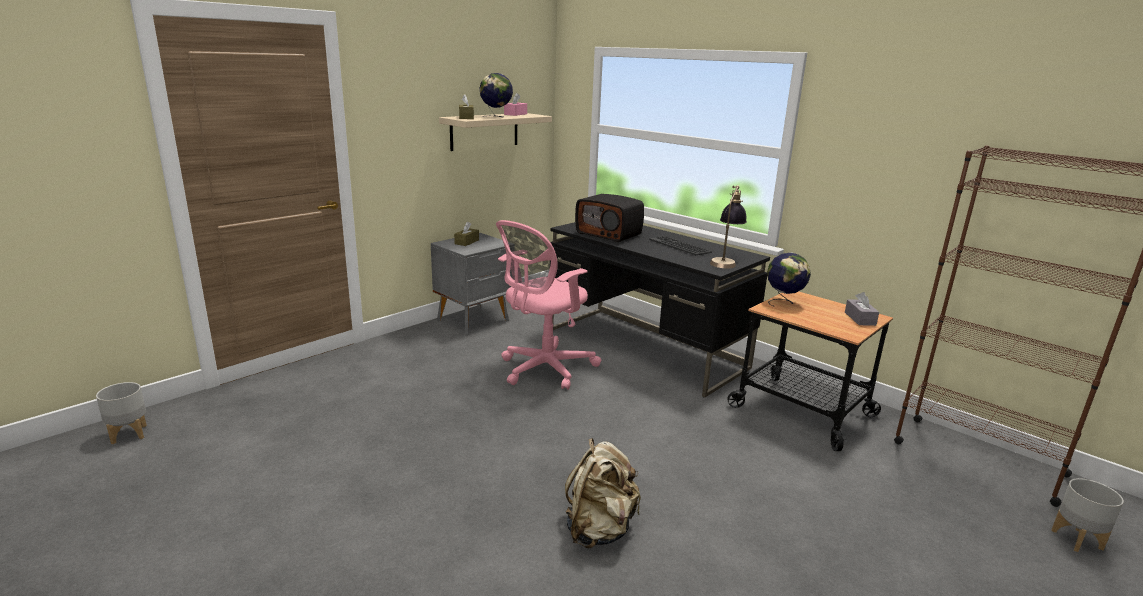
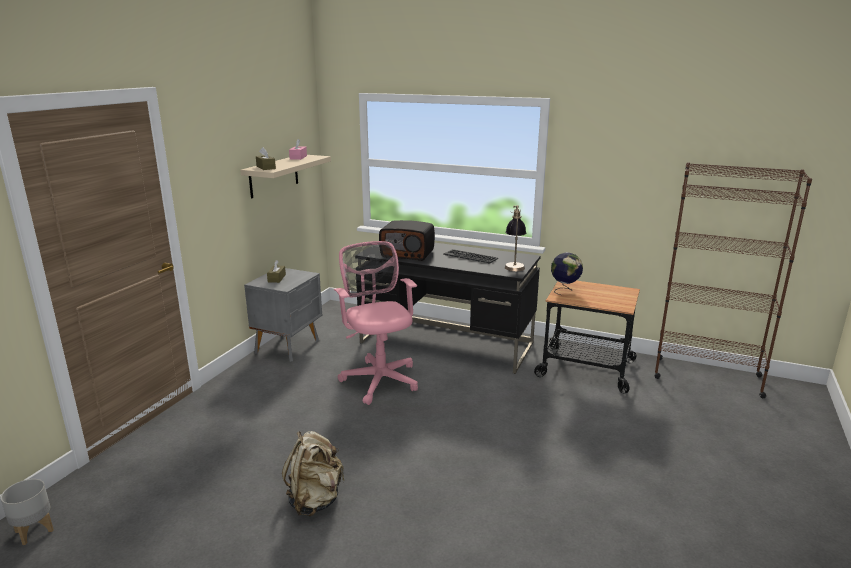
camera: 20 degrees left, 0 degrees up
globe [479,73,513,118] -> none
pink office chair [496,220,601,390] -> pink office chair turned 135 degrees clockwise [334,241,418,405]
beige backpack [565,438,641,548] -> beige backpack moved to [282,431,345,516]
grey tissue box [845,292,879,326] -> none
grey planter [1051,478,1124,552] -> none

